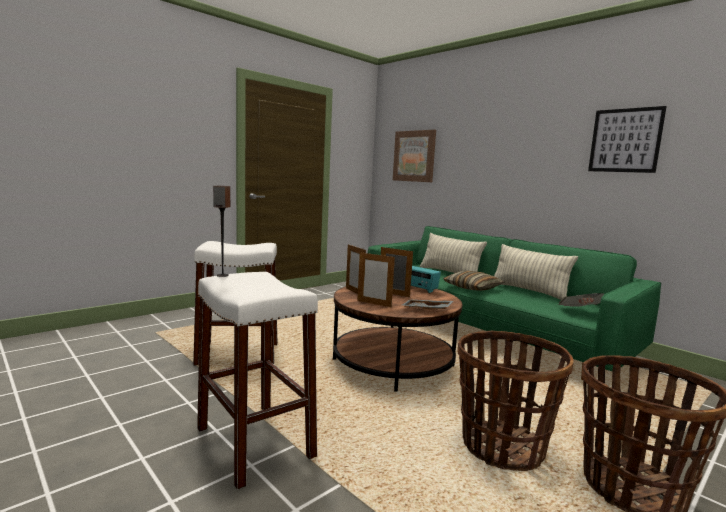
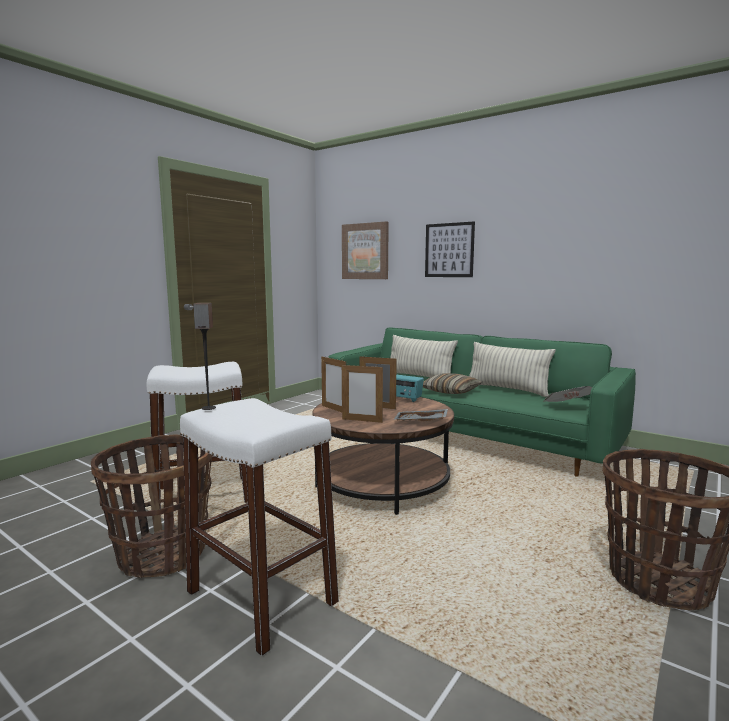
camera: 10 degrees left, 0 degrees up
basket [457,331,574,471] -> basket moved to [91,435,213,578]
picture [588,106,667,173] -> picture moved to [425,222,475,277]

